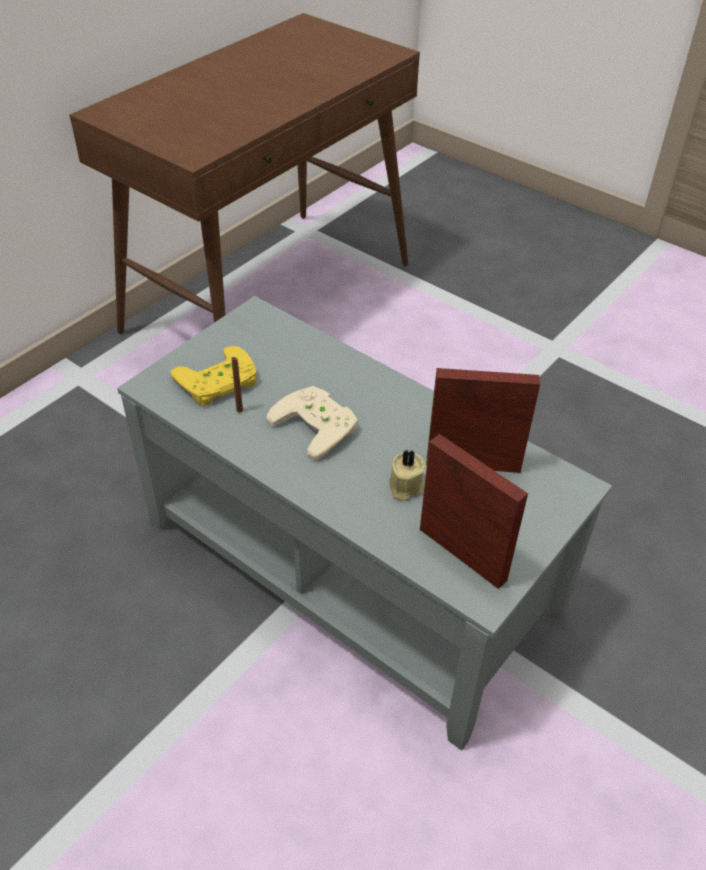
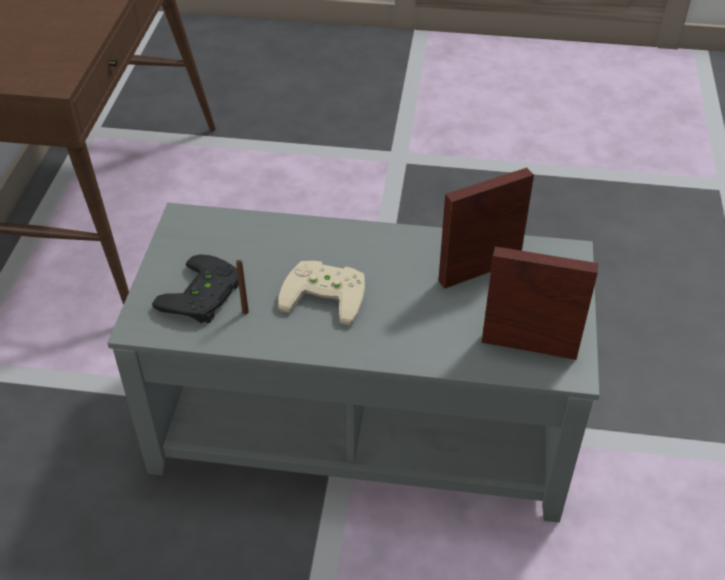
camera: 30 degrees left, 0 degrees up
yellow game controller [171,346,257,406] -> black game controller [152,254,239,323]
beige candle [389,450,426,501] -> none

